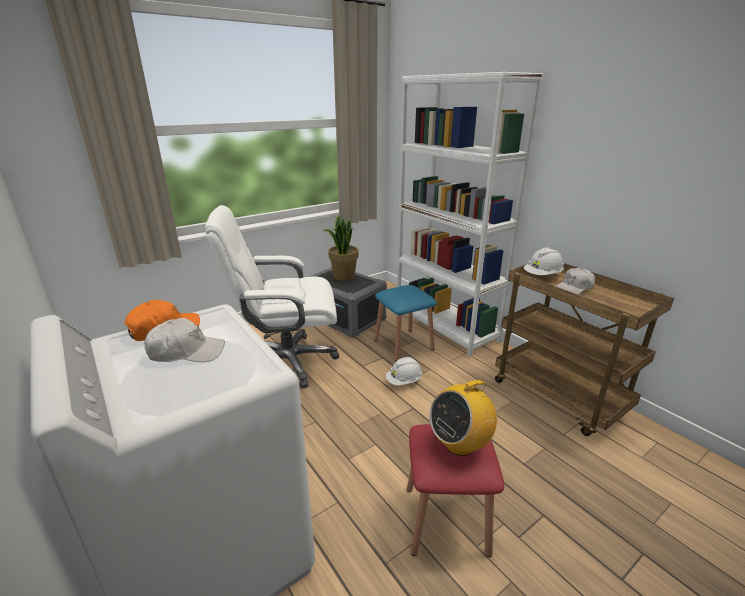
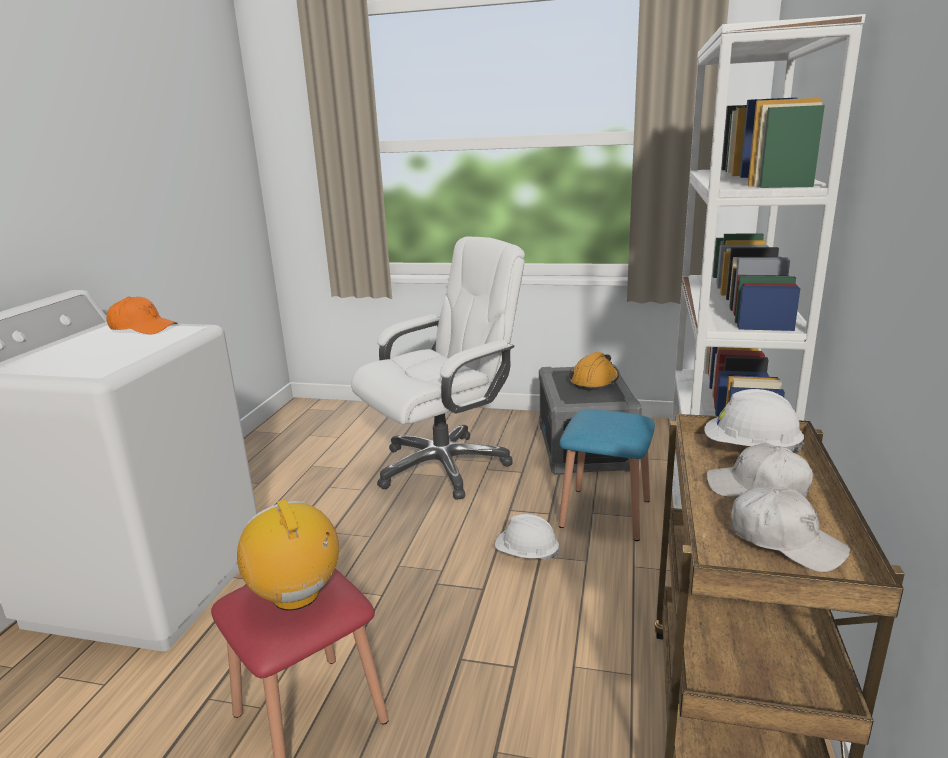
camera: 50 degrees right, 5 degrees down
white cap [145,318,225,362] -> white cap moved to [731,486,851,572]
white office chair [205,205,339,388] -> white office chair turned 105 degrees clockwise [351,236,525,500]
potted plant [324,216,359,281] -> orange hard hat [569,352,619,391]
radio [429,375,497,456] -> radio turned 45 degrees clockwise [237,499,339,611]

